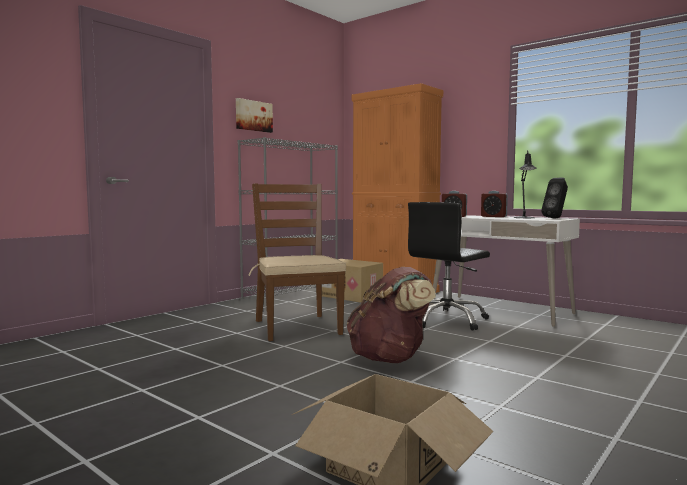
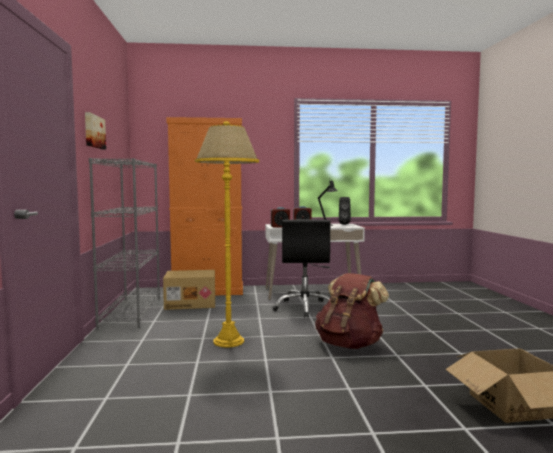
camera: 45 degrees left, 0 degrees up
brown chair [249,183,346,341] -> yellow floor lamp [195,121,259,348]

